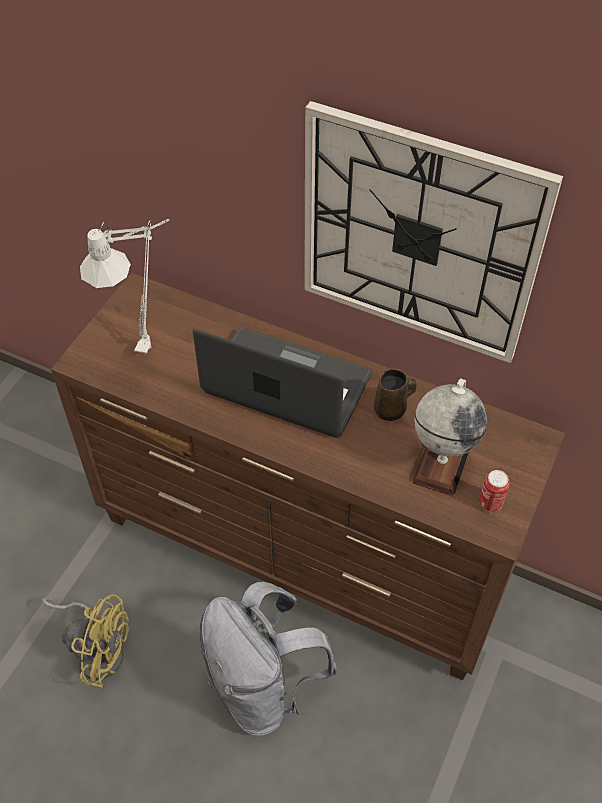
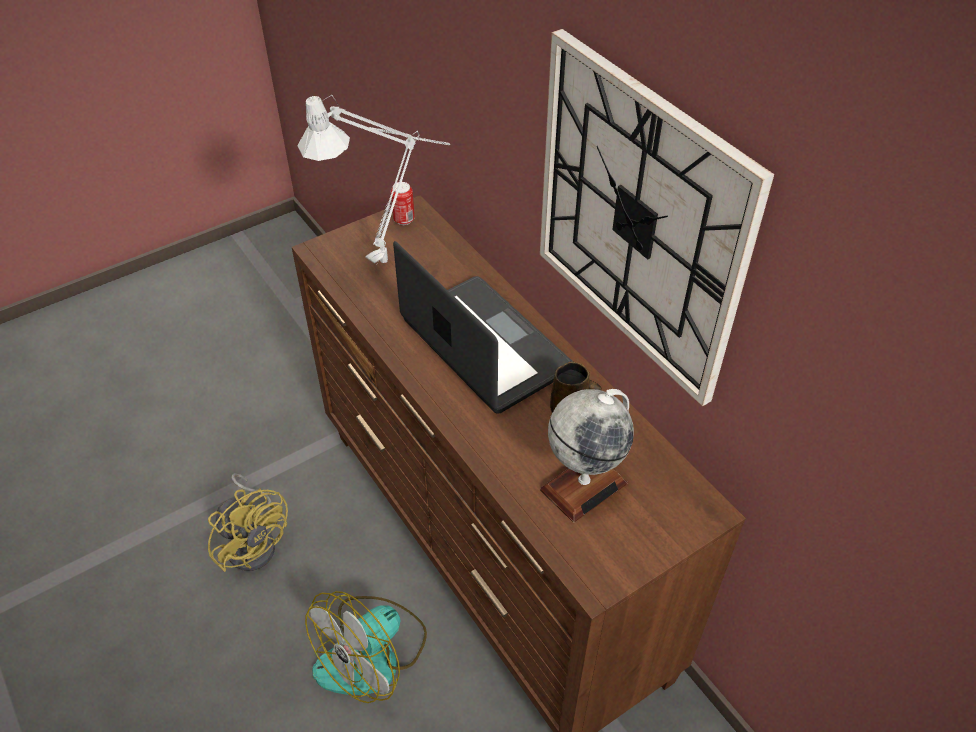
camera: 30 degrees right, 5 degrees down
grey backpack [199,582,338,736] -> fan [305,591,427,703]
can [479,470,510,512] -> can moved to [391,182,415,225]

